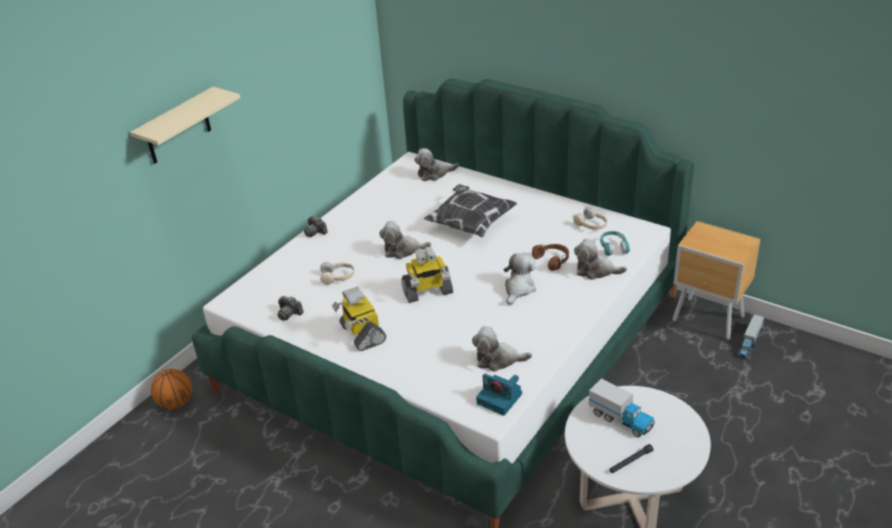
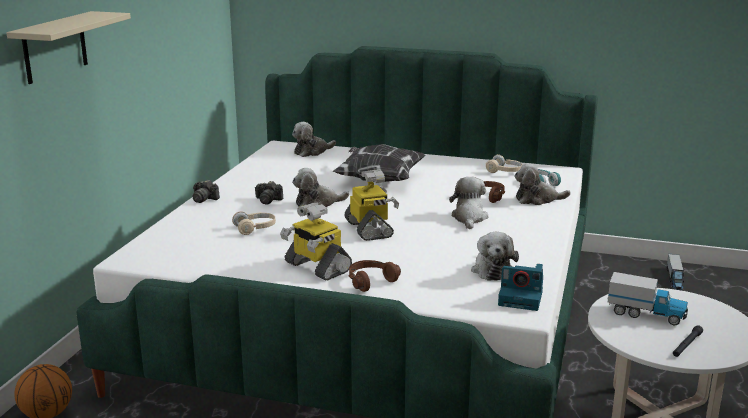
camera: 20 degrees left, 15 degrees down
camera [278,296,304,321] -> camera moved to [255,181,283,205]
toy robot [401,247,453,303] -> toy robot turned 75 degrees counterclockwise [344,169,399,241]
plush toy [472,326,532,372] -> plush toy turned 75 degrees counterclockwise [471,232,519,281]
brown nightstand [673,221,761,340] -> none
none -> brown headphones [349,260,401,292]

